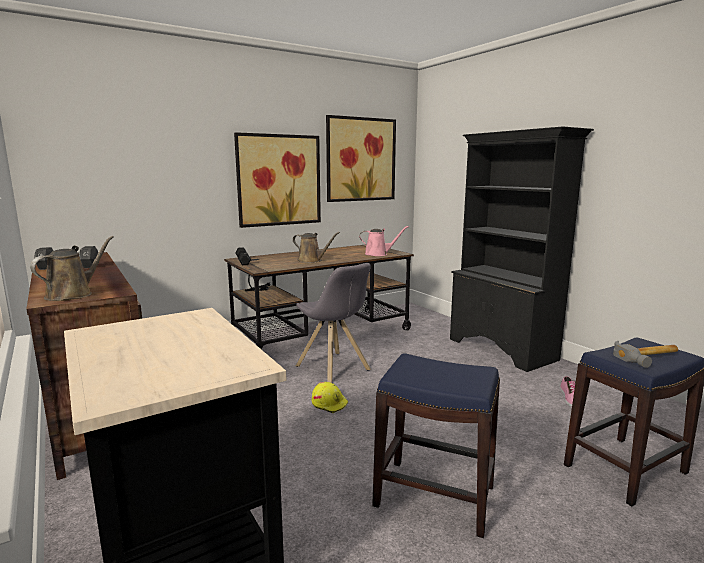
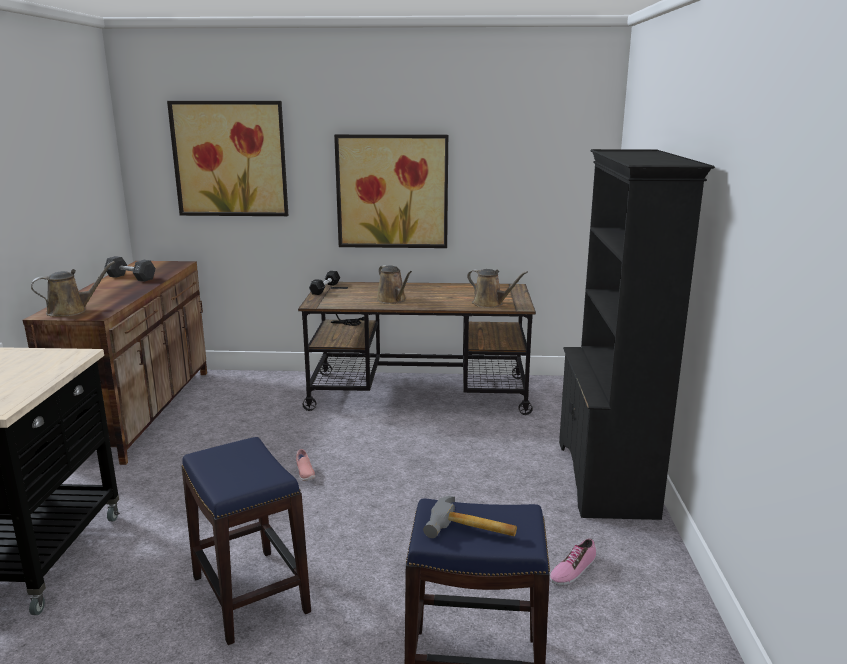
camera: 35 degrees right, 5 degrees up
grey chair [296,263,371,383] -> none
yellow hard hat [311,382,348,413] -> pink shoe [296,449,315,481]
picture [326,115,396,202] -> picture moved to [167,101,288,216]
pink watering can [359,226,409,256] -> brown watering can [467,269,528,308]

